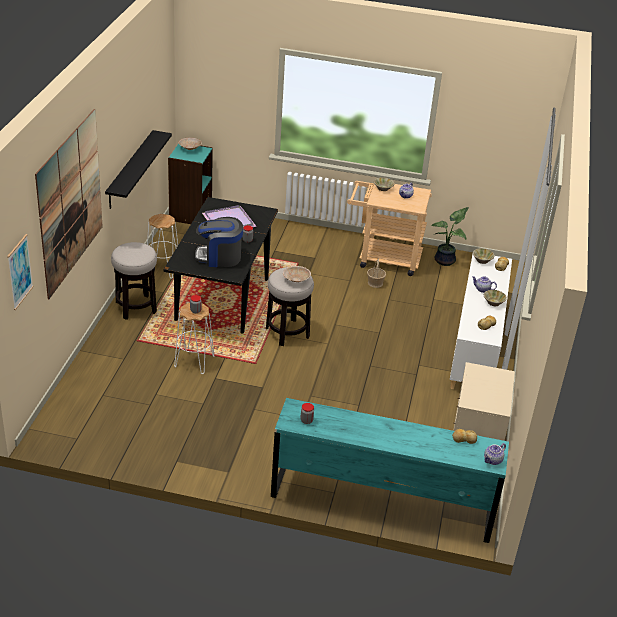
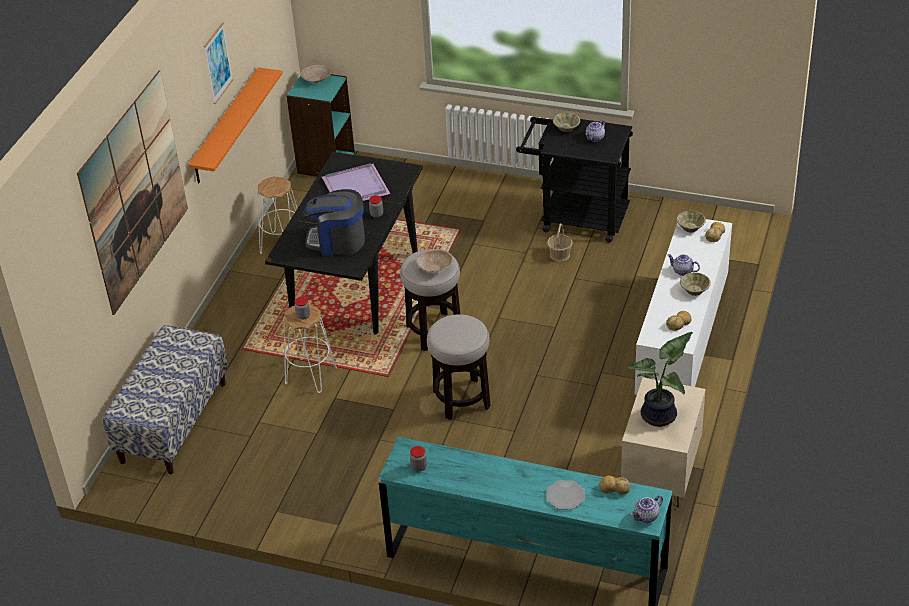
camera: 10 degrees right, 5 degrees up
picture [7,234,33,310] -> picture moved to [204,22,233,104]
black shelf [105,130,172,209] -> orange shelf [188,67,283,183]
stool [111,242,157,320] -> stool moved to [427,314,491,420]
beige cart [347,181,432,276] -> black cart [516,117,633,243]
potted plant [431,207,469,266] -> potted plant moved to [628,332,693,427]
none -> bench [103,325,228,474]
none -> plate [546,480,585,509]

